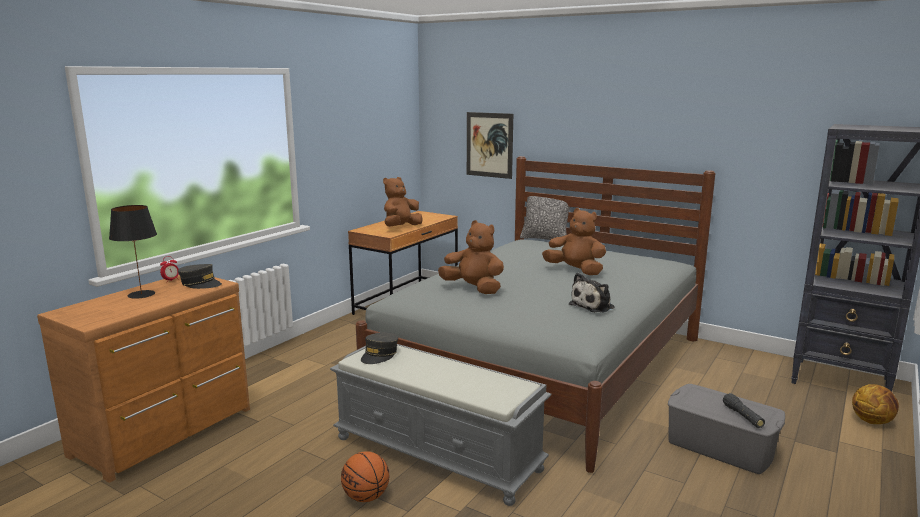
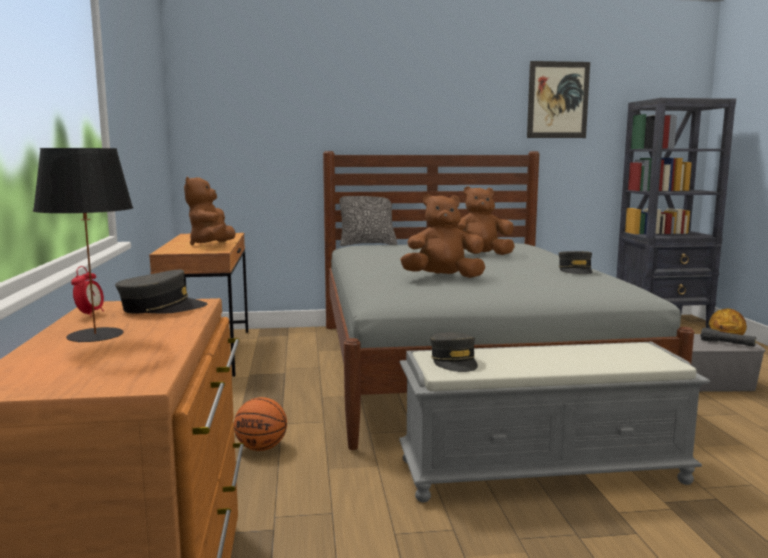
camera: 40 degrees left, 5 degrees down
basketball [341,451,389,502] -> basketball moved to [234,397,287,451]
picture [467,112,513,179] -> picture moved to [527,61,590,138]
plush toy [569,273,615,313] -> grey cap [559,251,592,274]

